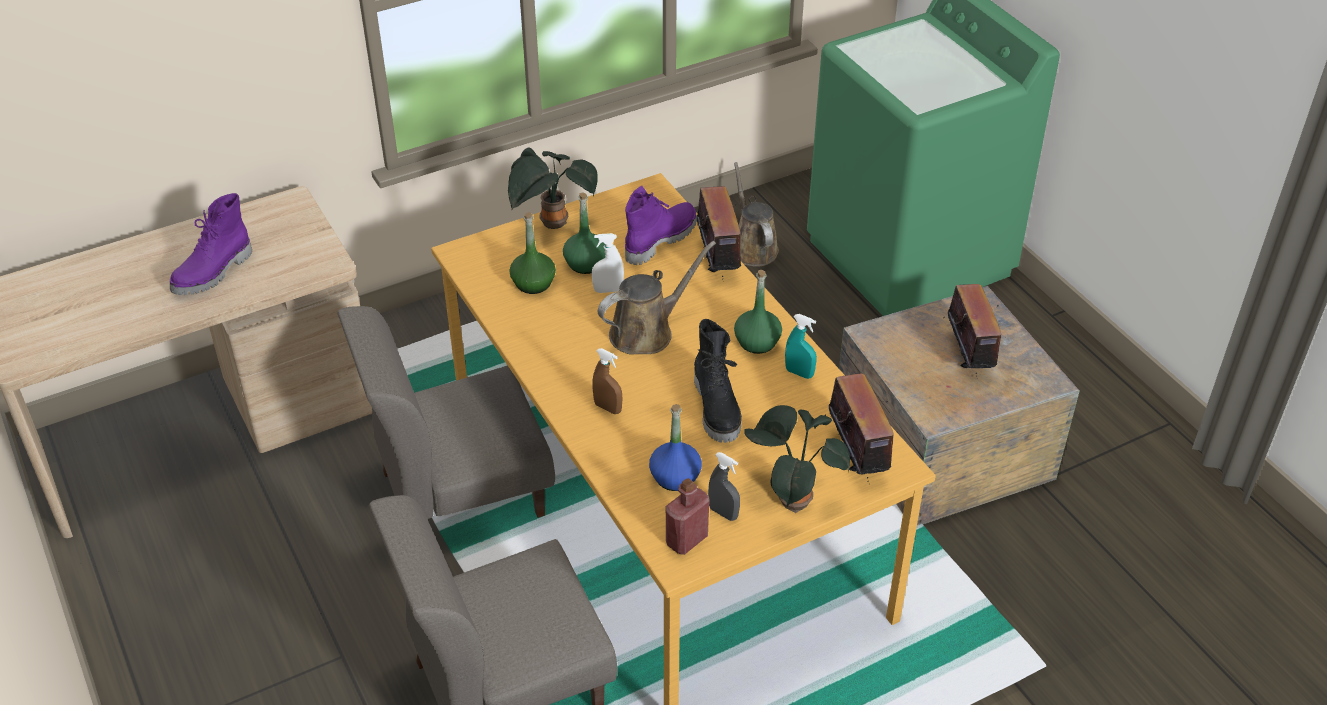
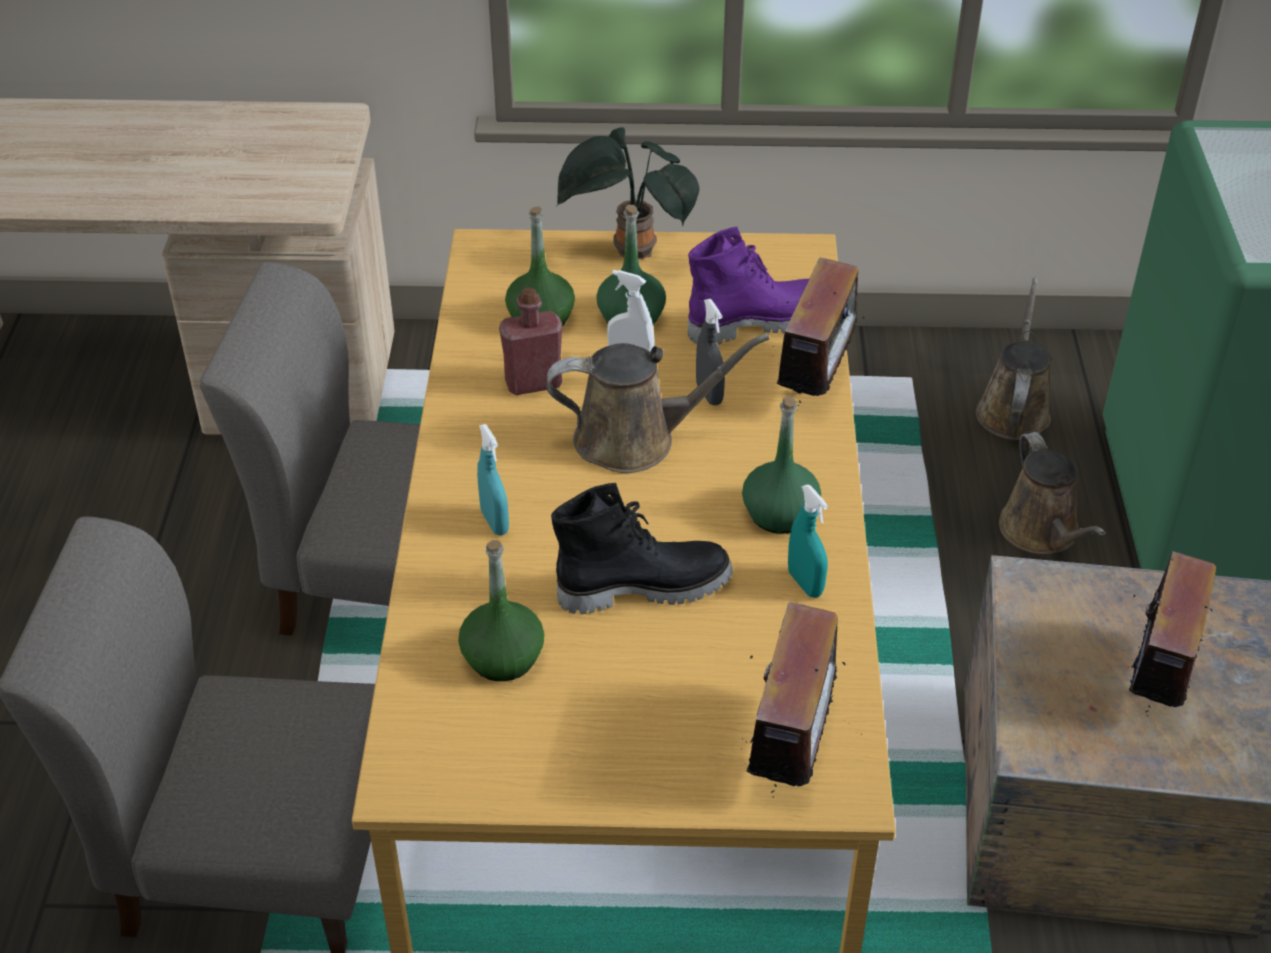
camera: 30 degrees right, 0 degrees up
purple boot [170,193,252,295] -> none
brown spray bottle [592,348,623,414] -> turquoise spray bottle [477,424,509,535]
blue bottle [649,404,702,491] -> green bottle [458,540,544,681]
red bottle [665,478,709,555] -> red bottle moved to [499,288,562,395]
black boot [694,319,742,443] -> black boot turned 120 degrees counterclockwise [551,483,733,614]
grey spray bottle [708,452,740,521] -> grey spray bottle moved to [696,299,725,405]
potted plant [744,405,850,513] -> none
none -> brown watering can [999,432,1105,554]

